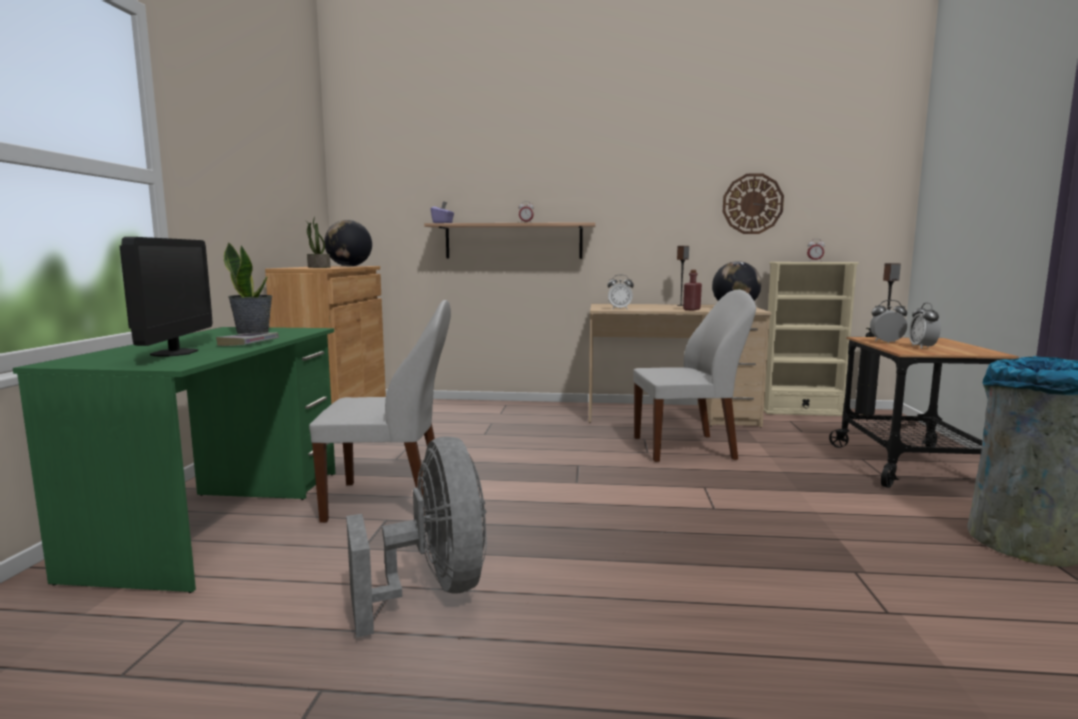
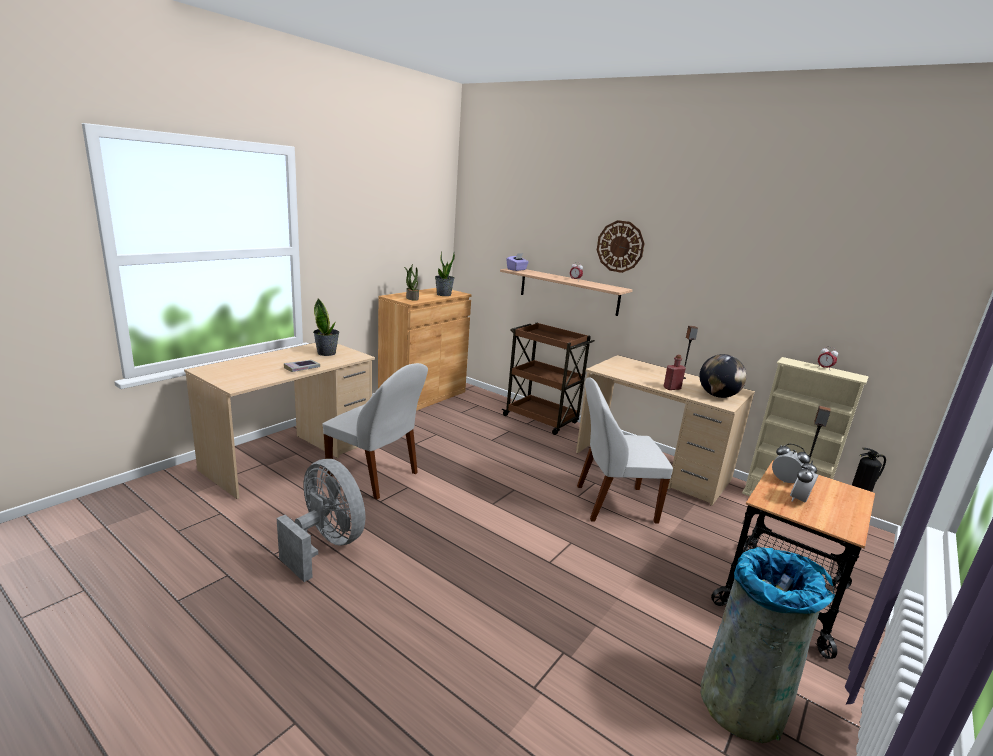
camera: 30 degrees right, 10 degrees up
green desk [13,327,335,593] -> beige desk [184,343,375,499]
monitor [120,237,212,357] -> none
globe [324,220,372,266] -> potted plant [435,251,455,296]
grey fan [346,436,487,638] -> grey fan turned 60 degrees counterclockwise [277,459,365,582]
alarm clock [607,275,634,310] -> none
white chair [633,290,756,462] -> white chair turned 150 degrees clockwise [577,377,673,524]
wall clock [723,173,784,234] -> wall clock moved to [597,220,644,273]
none -> brown cart [501,323,595,435]

